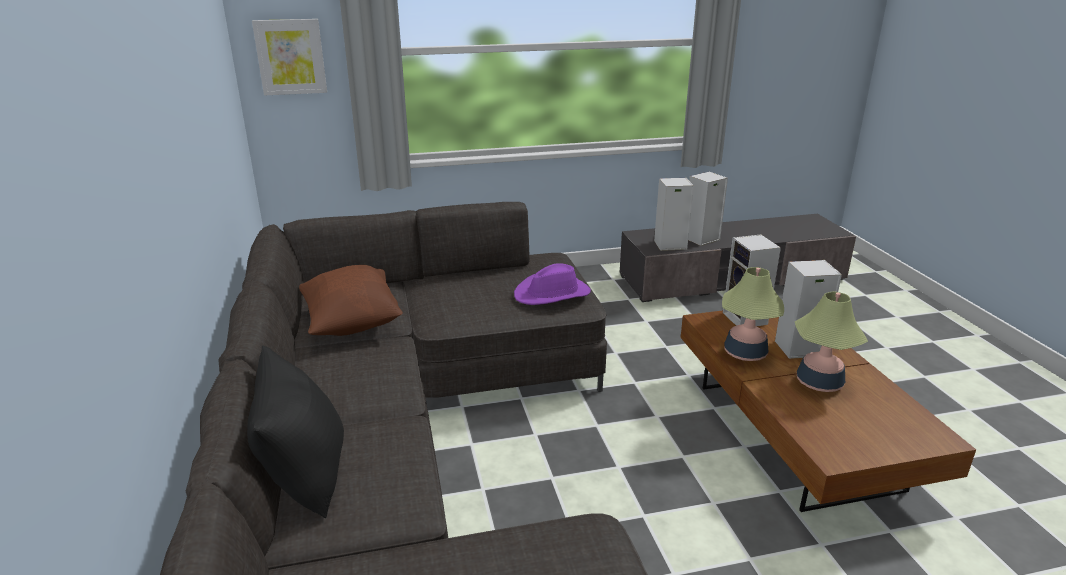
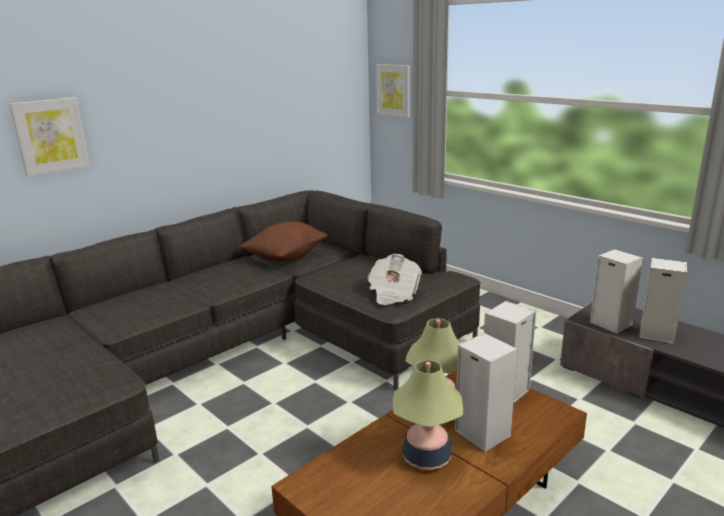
camera: 60 degrees right, 5 degrees down
black pillow [247,345,344,518] -> none
purple hat [514,263,591,305] -> newspaper [368,254,422,305]
none -> picture [9,97,90,176]

